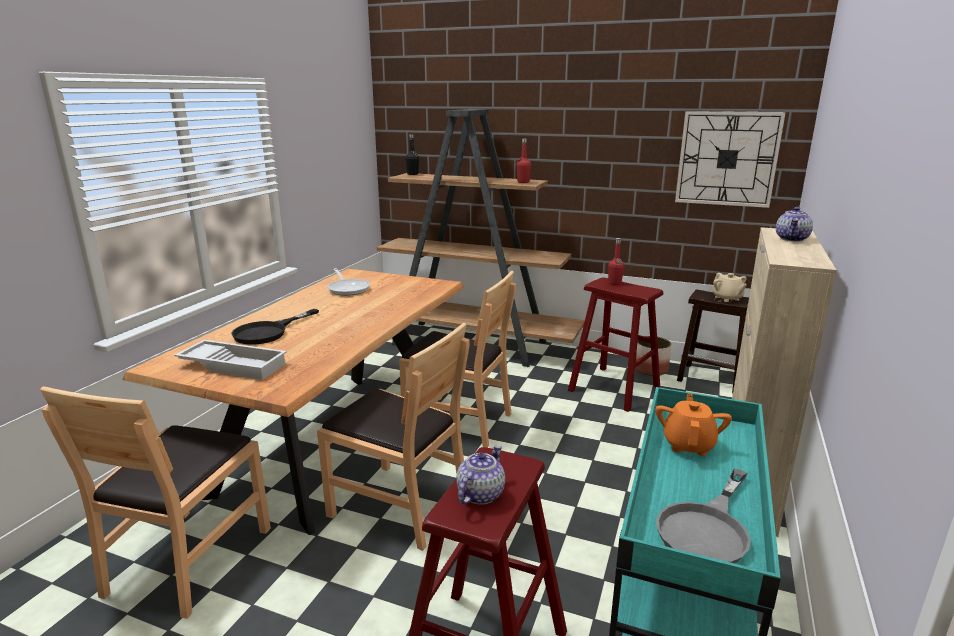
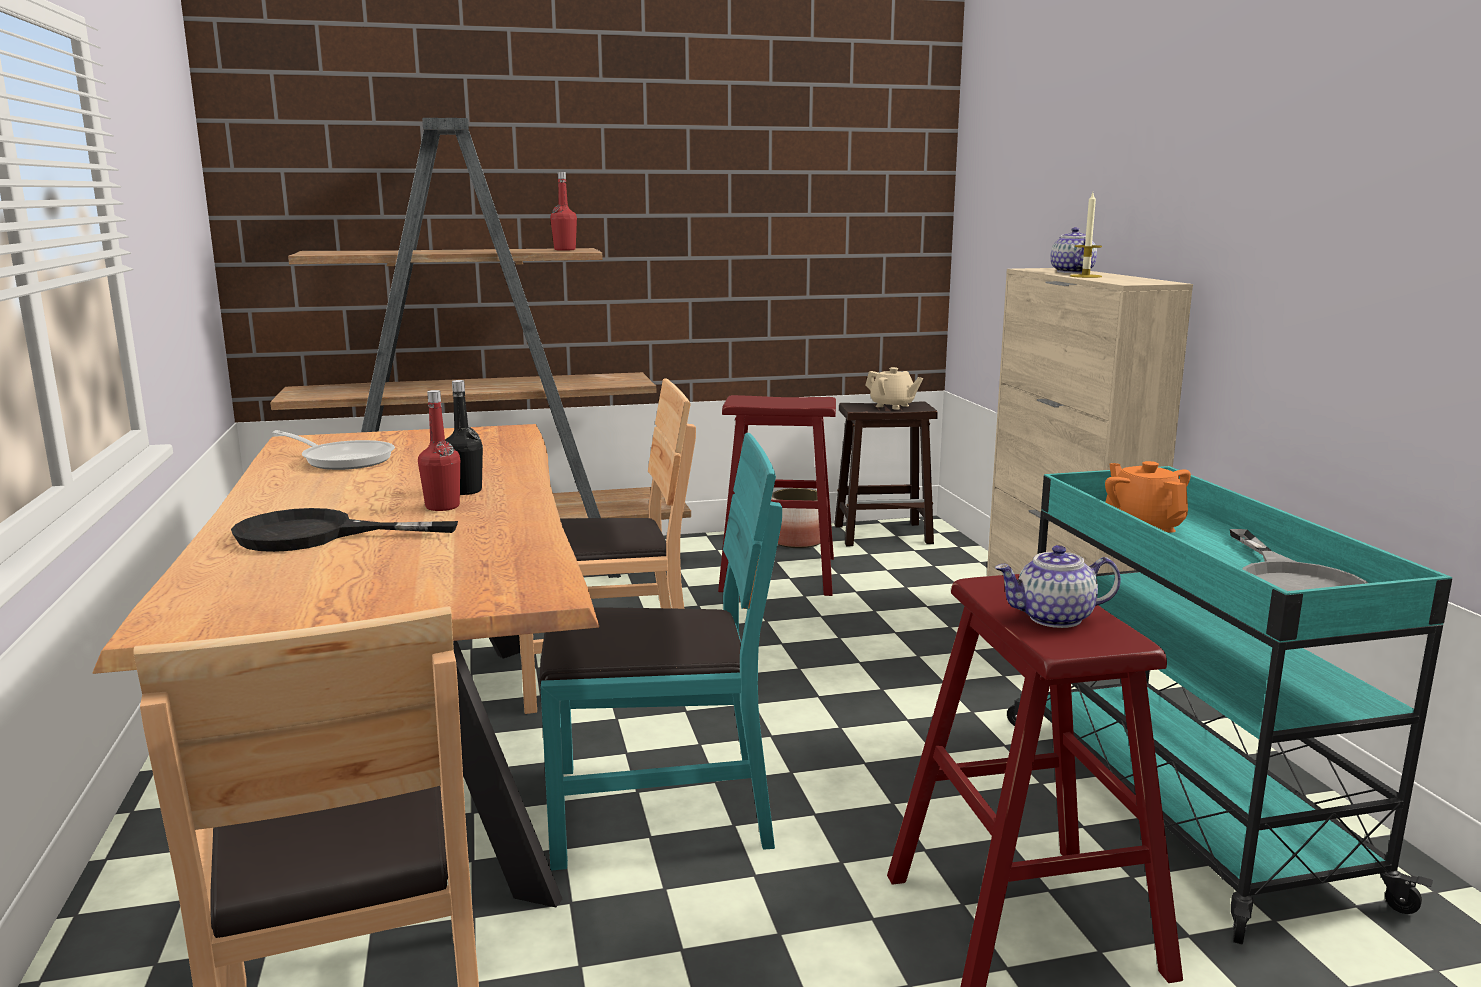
camera: 35 degrees left, 5 degrees down
white tray [175,340,287,380] -> none
black frying pan [231,309,319,345] -> black frying pan turned 90 degrees clockwise [231,508,458,552]
brown chair [317,323,470,551] -> turquoise chair [539,433,782,871]
black bottle [405,134,419,175] -> black bottle moved to [445,380,483,495]
teapot [456,445,505,505] -> teapot turned 90 degrees counterclockwise [995,545,1121,628]
red bottle [608,238,624,285] -> red bottle moved to [418,390,460,511]
wall clock [675,111,786,208] -> none
none -> candle [1070,193,1102,278]

